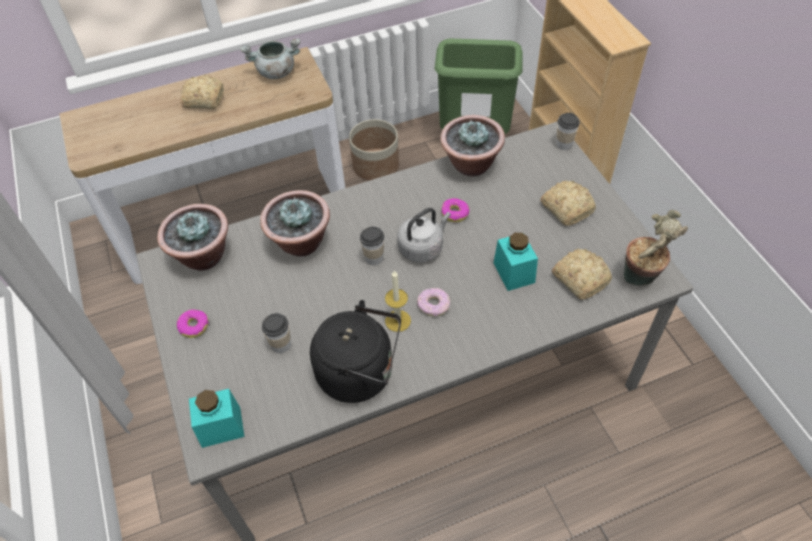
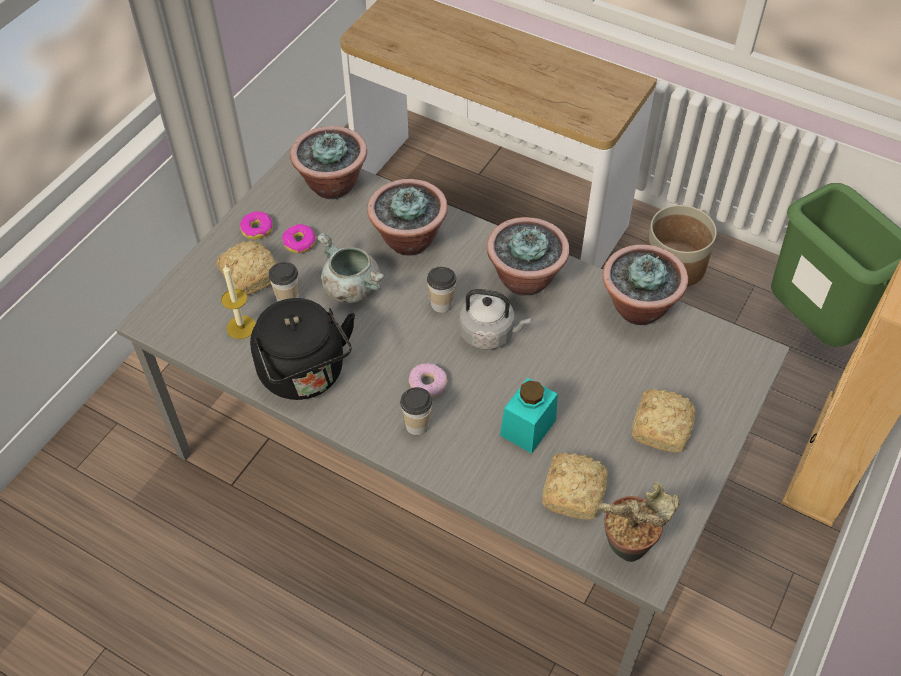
camera: 50 degrees right, 0 degrees up
bread [181,75,224,109] -> bread moved to [216,241,277,295]
turquoise jar [189,389,245,448] -> none
grey cooking pot [240,38,300,79] -> grey cooking pot moved to [316,232,385,303]
candle [385,270,411,332] -> candle moved to [221,265,256,339]
donut [441,198,470,222] -> donut moved to [282,224,316,253]
cup [556,113,580,150] -> cup moved to [400,387,432,435]
none -> potted plant [487,217,570,296]

